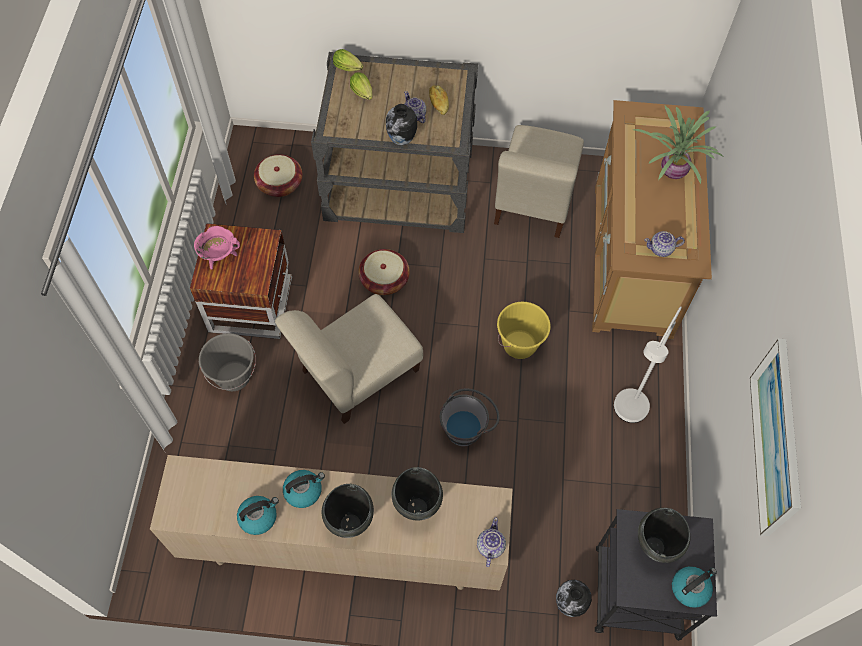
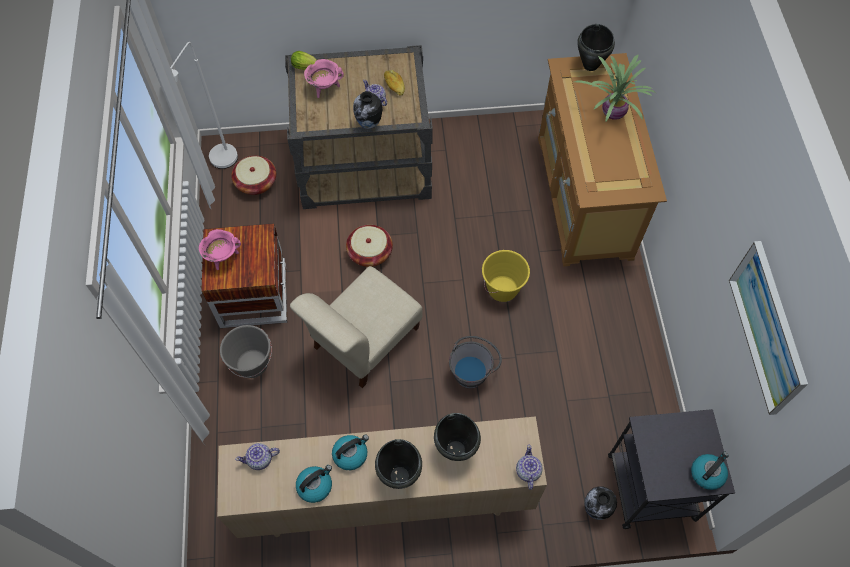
camera: 10 degrees left, 0 degrees up
lettuce [350,72,373,100] -> pink cooking pot [304,59,344,98]
beige chair [494,125,584,238] -> none
white floor lamp [614,306,682,423] -> white floor lamp moved to [170,42,238,169]
black cooking pot [638,508,690,563] -> black cooking pot moved to [577,24,615,71]
teapot [644,231,685,257] -> teapot moved to [235,443,280,470]

